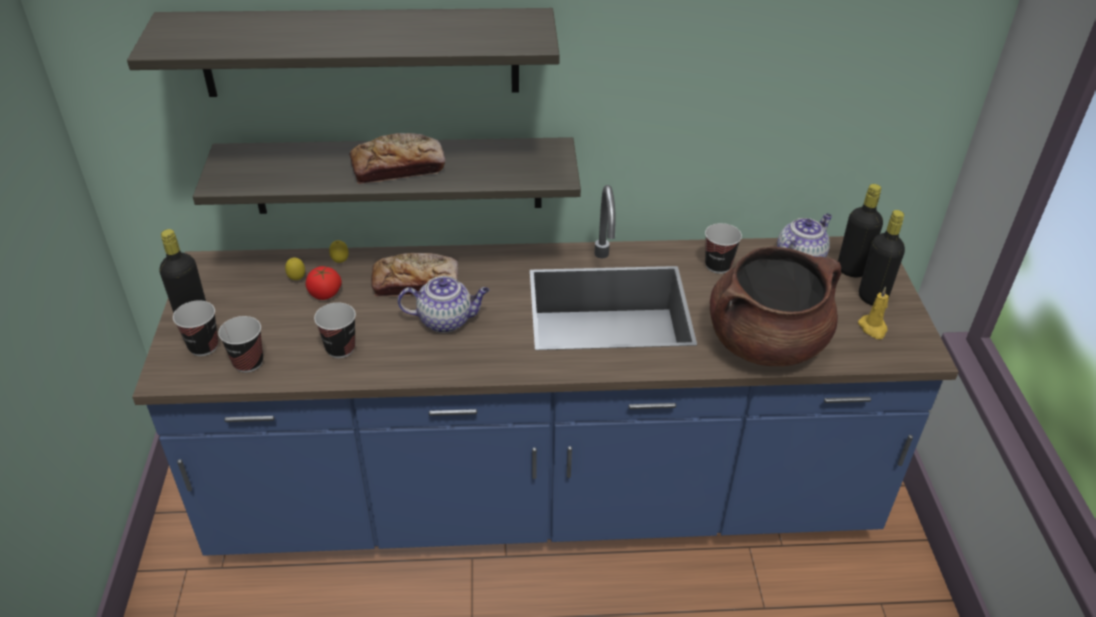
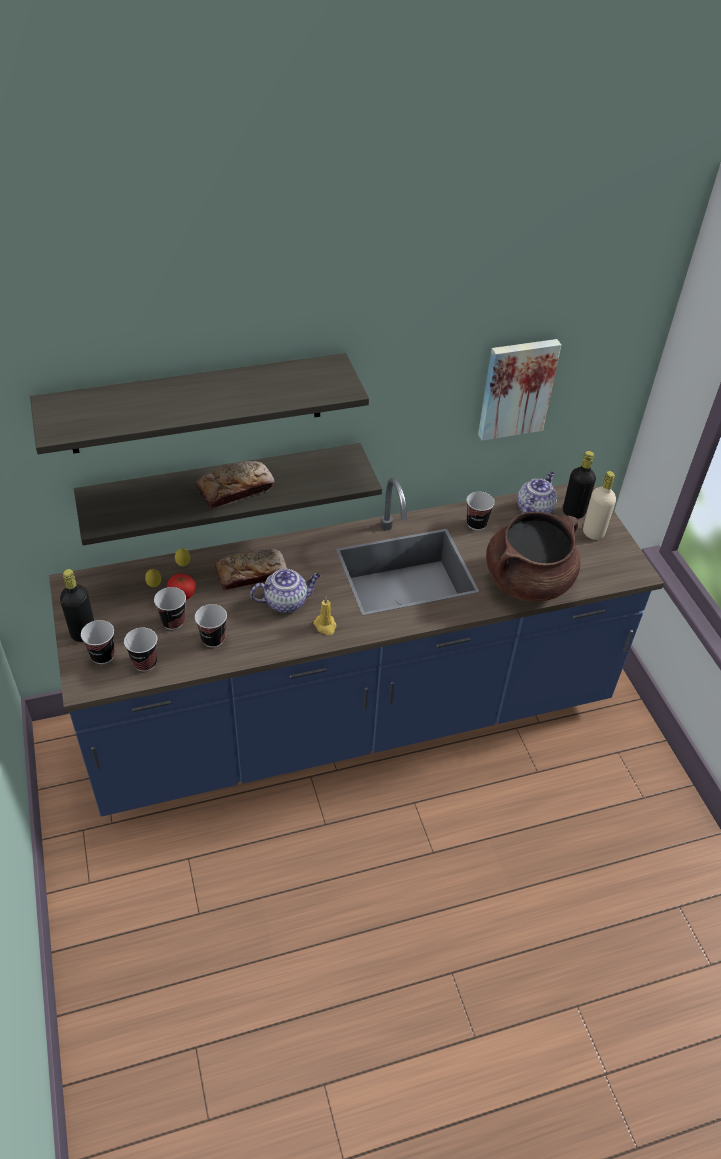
camera: 15 degrees left, 5 degrees up
yellow candle [858,287,889,339] -> yellow candle moved to [313,597,337,636]
black bottle [859,210,905,305] -> beige bottle [583,471,616,540]
none -> cup [154,587,186,630]
none -> picture [478,339,561,441]

